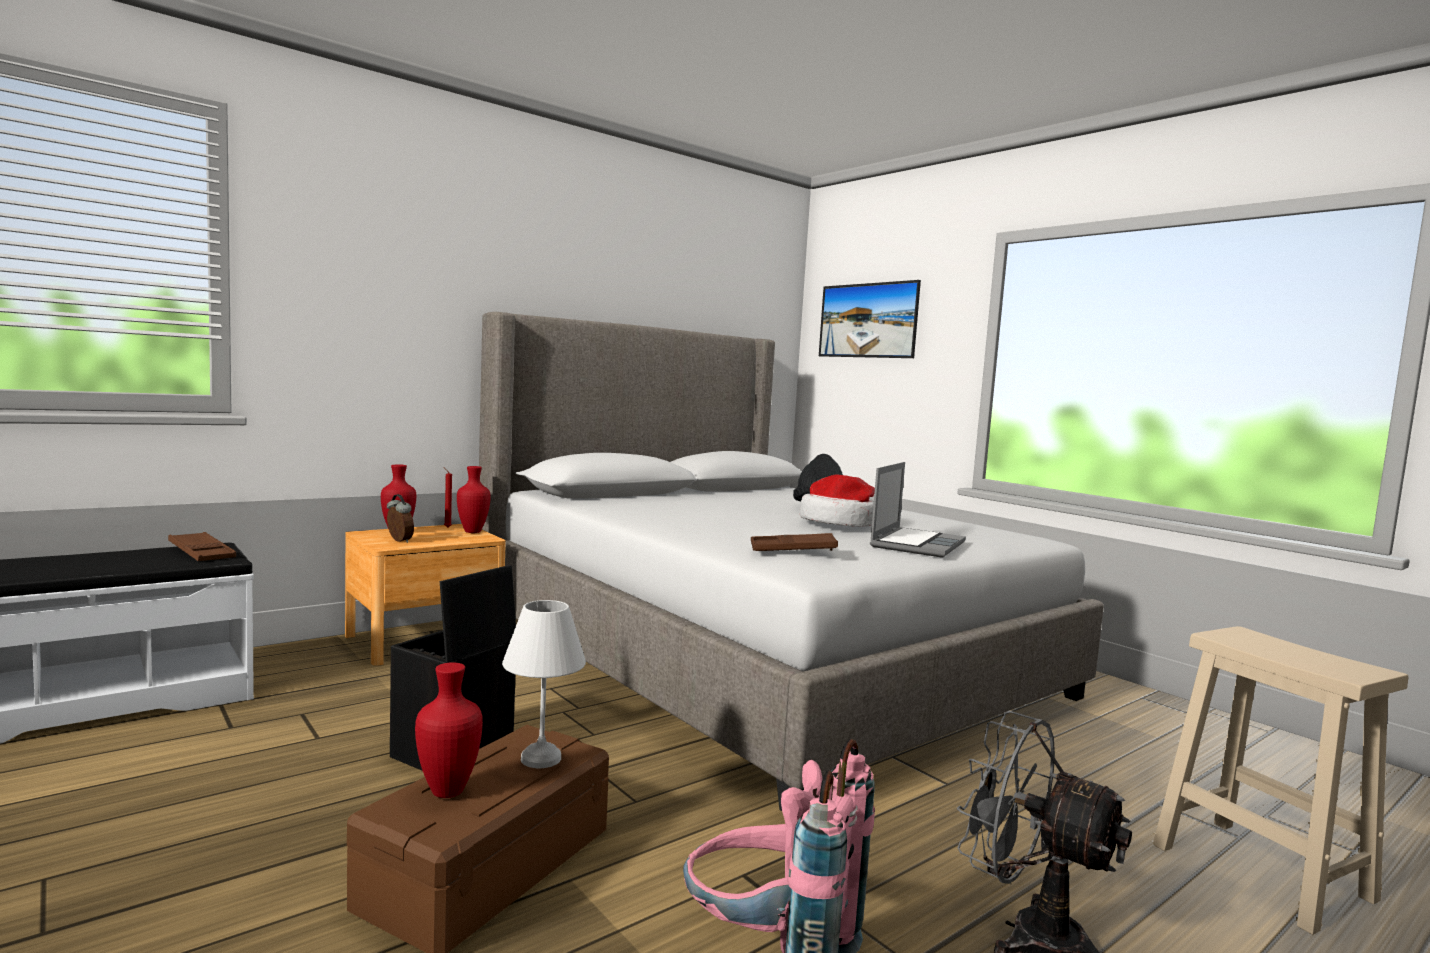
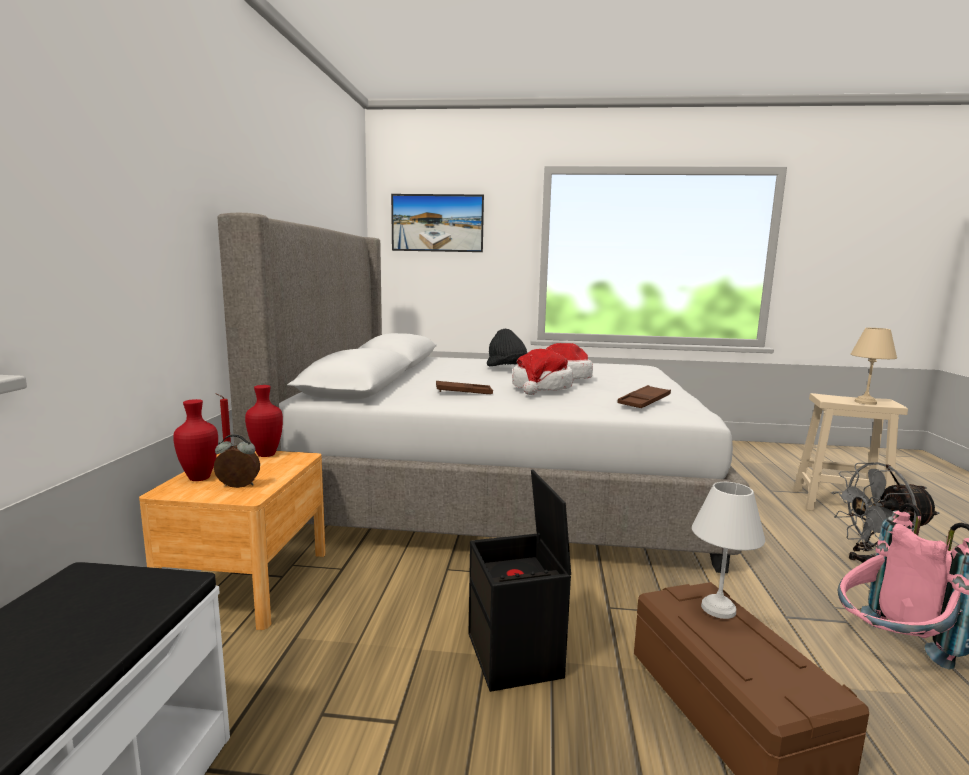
camera: 45 degrees left, 5 degrees up
brown tray [168,532,236,561] -> brown tray moved to [436,381,493,394]
red vase [415,662,483,798] -> none
laptop [870,462,966,558] -> none
none -> hat [512,349,573,395]
none -> beige table lamp [851,328,897,405]

